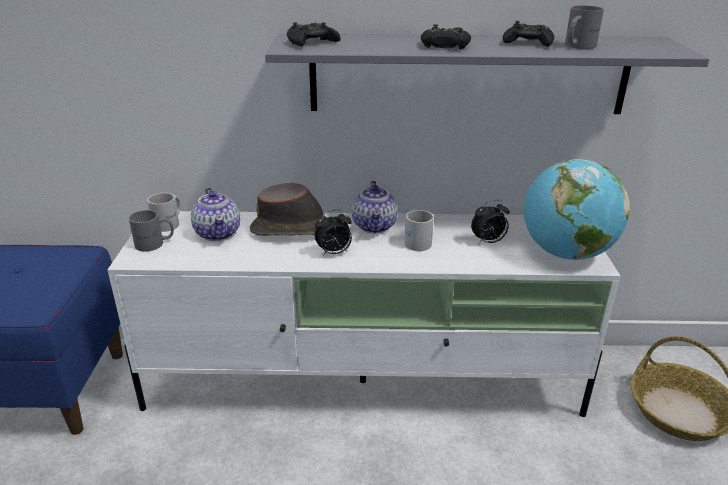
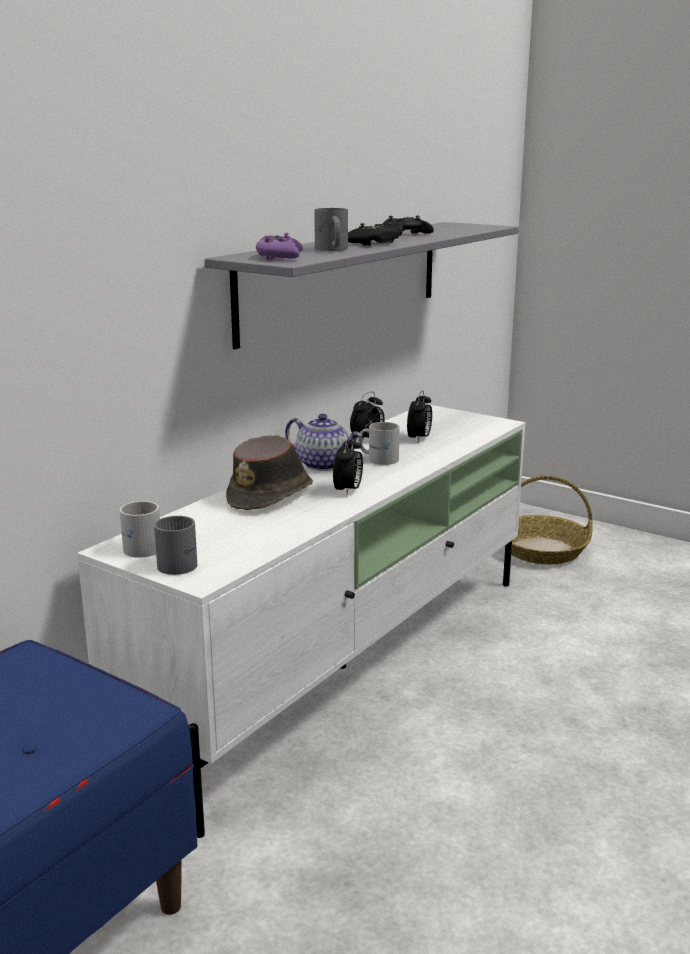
camera: 55 degrees left, 10 degrees down
teapot [191,188,240,241] -> none
black game controller [287,22,341,47] -> purple game controller [256,233,303,260]
globe [524,159,630,260] -> none
grey mug [565,5,604,49] -> grey mug moved to [314,208,348,251]
none -> alarm clock [350,392,385,442]

